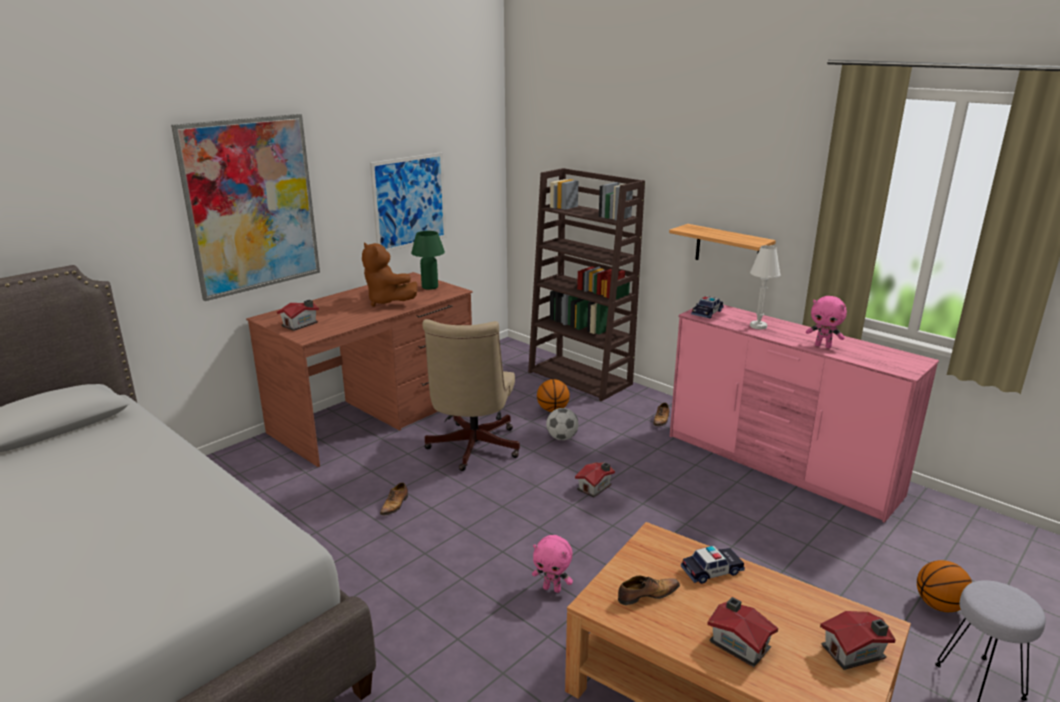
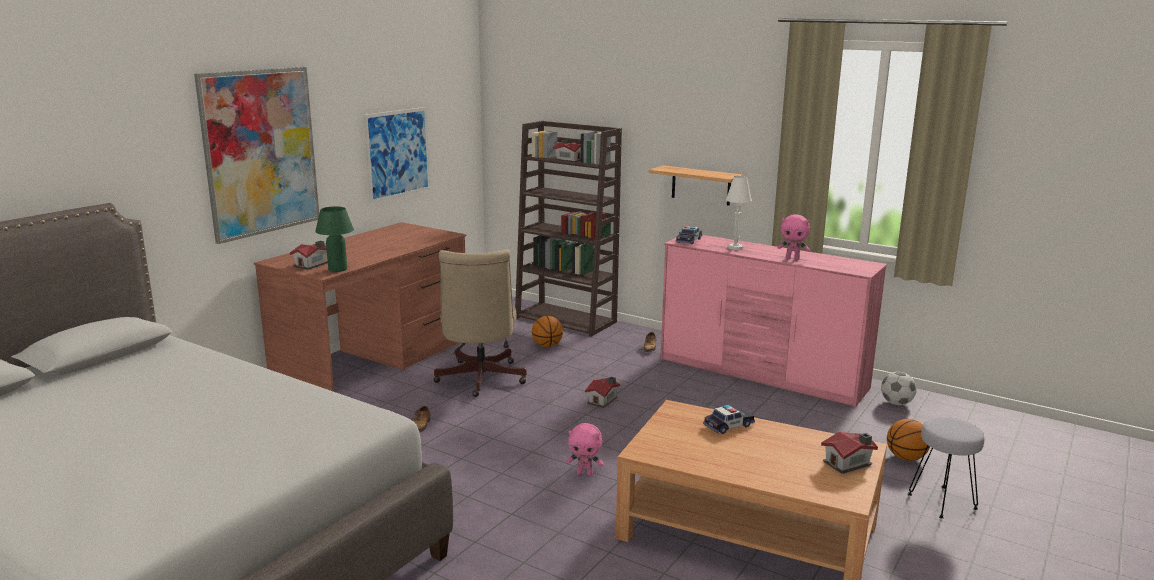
camera: 10 degrees left, 5 degrees down
brown plush toy [362,242,418,307] -> none
green table lamp [411,231,445,290] -> green table lamp moved to [315,206,354,272]
football [546,408,579,440] -> football moved to [881,372,917,405]
shoe [618,576,680,605] -> none
toy house [707,597,778,667] -> toy house moved to [553,140,581,162]

